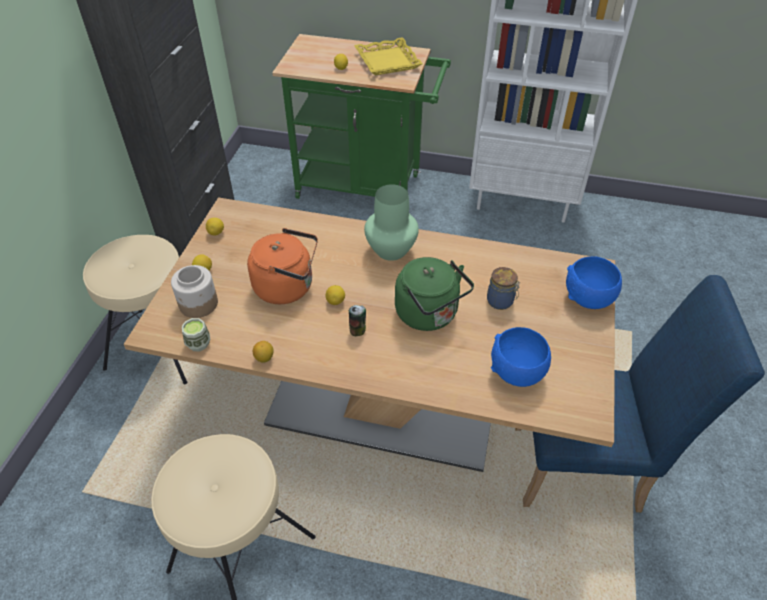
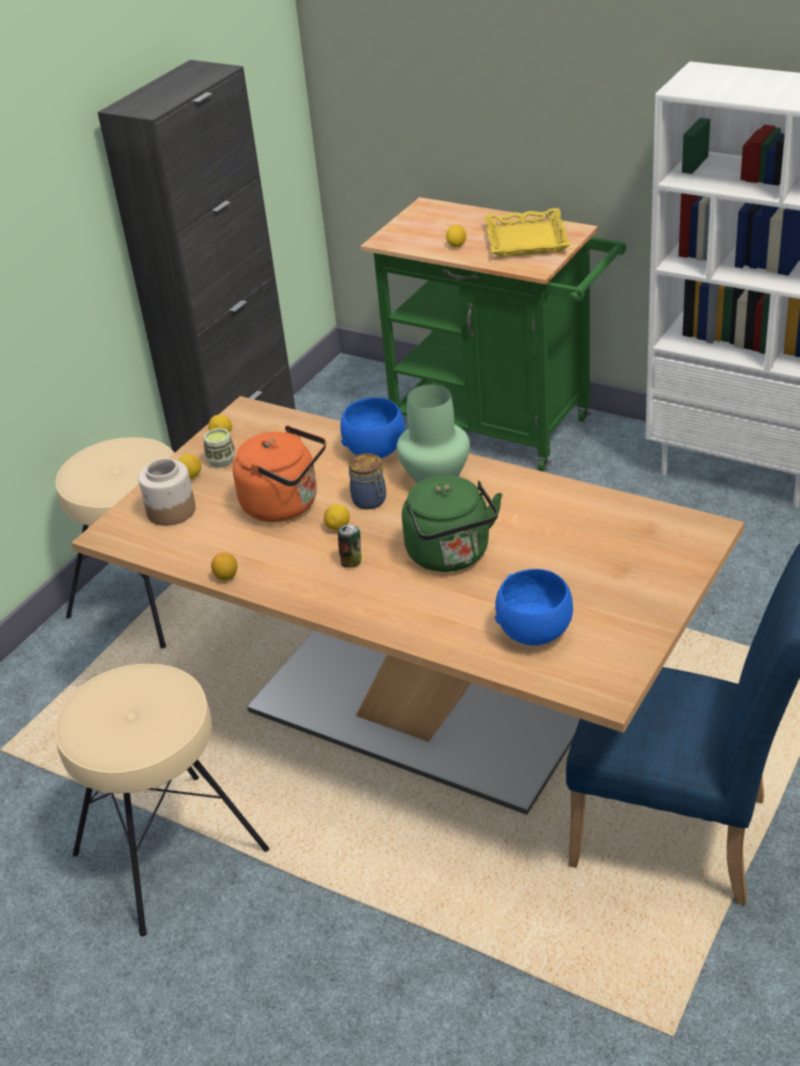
camera: 20 degrees right, 10 degrees down
cup [182,318,210,352] -> cup moved to [203,428,235,468]
jar [487,267,520,310] -> jar moved to [348,453,386,509]
blue bowl [566,256,622,309] -> blue bowl moved to [340,397,405,459]

